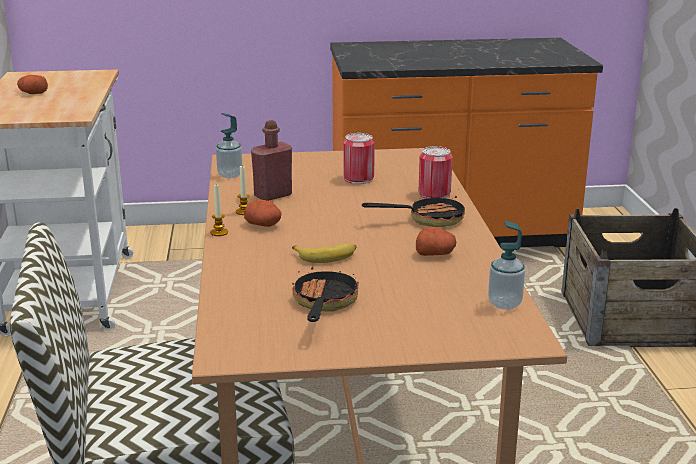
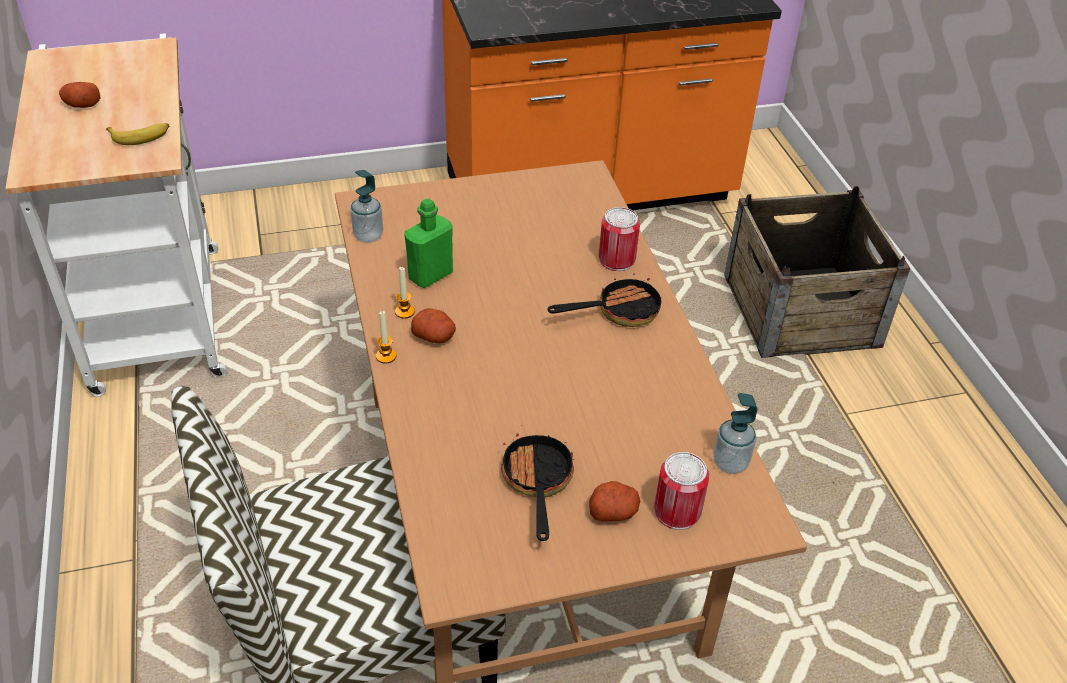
camera: 10 degrees left, 20 degrees up
red bottle [251,120,292,201] -> green bottle [404,199,453,288]
banana [292,244,357,263] -> banana moved to [106,123,169,145]
can [343,133,375,184] -> can moved to [654,452,709,530]
potato [416,227,456,256] -> potato moved to [589,481,640,521]

